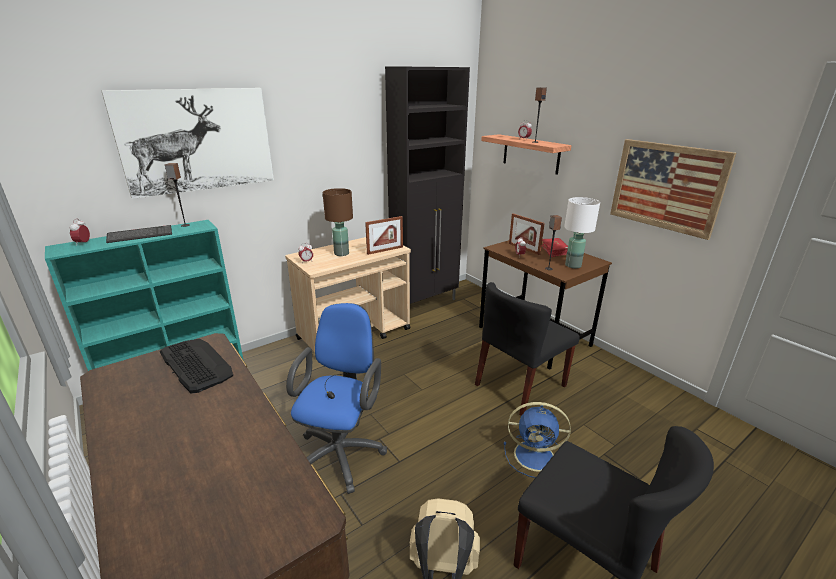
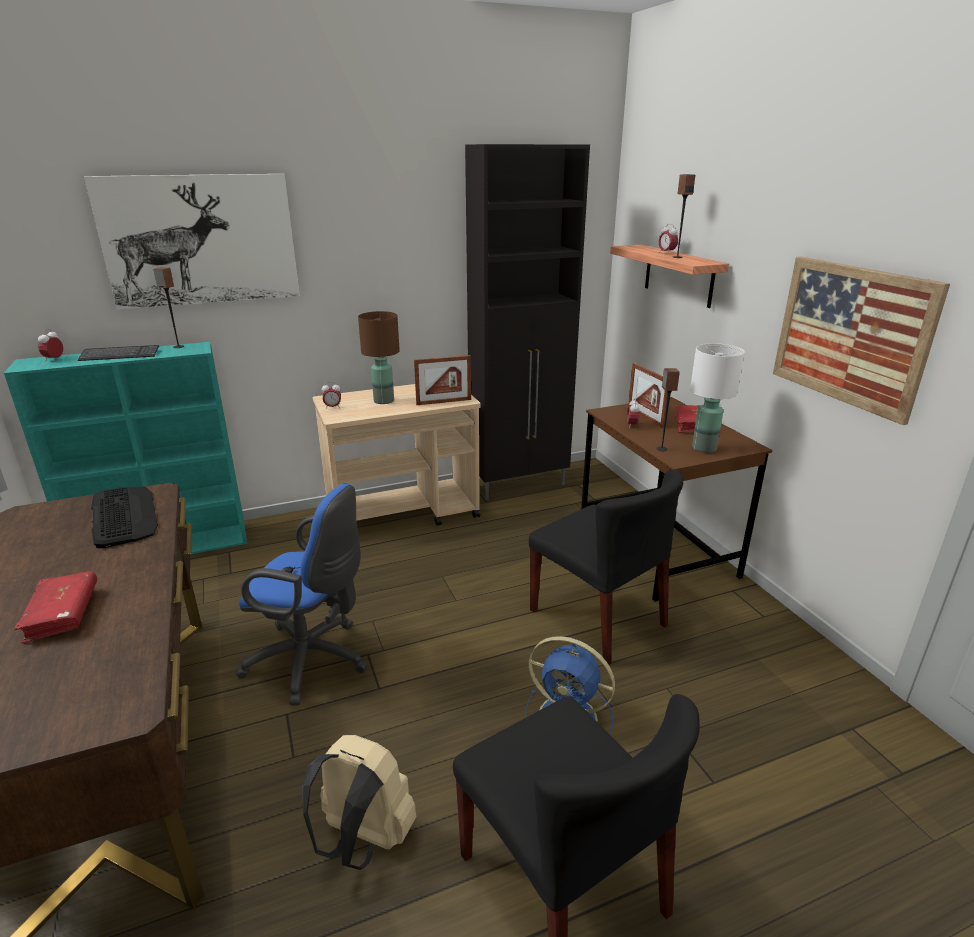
camera: 15 degrees right, 0 degrees up
blue office chair [286,303,387,494] -> blue office chair turned 75 degrees clockwise [236,484,368,706]
black chair [475,282,580,416] -> black chair turned 105 degrees counterclockwise [529,470,683,665]
none -> red book [14,571,97,644]

